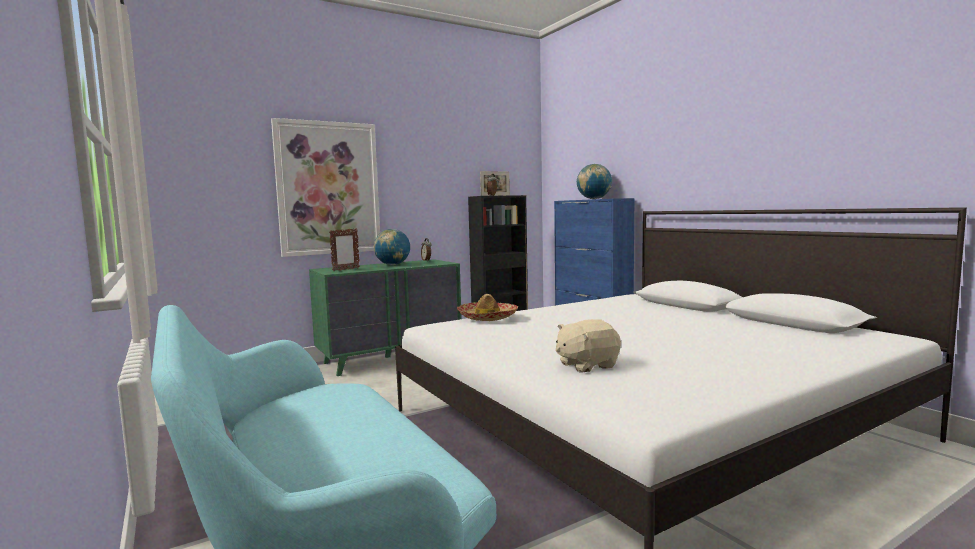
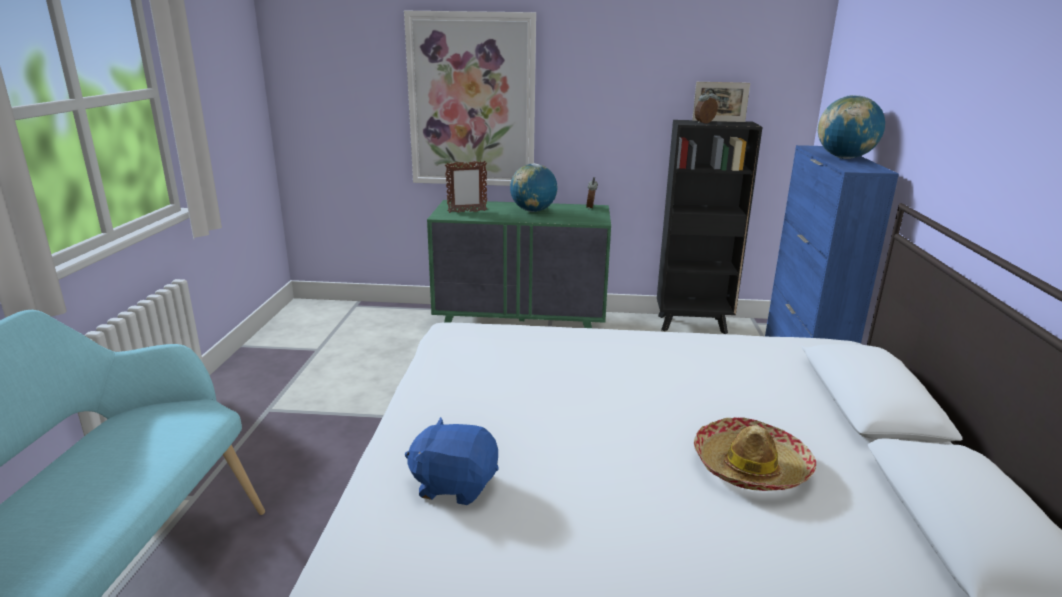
camera: 35 degrees right, 15 degrees up
hat [457,294,518,321] -> hat moved to [694,417,816,491]
beige plush toy [556,319,621,373] -> blue plush toy [405,417,499,505]

